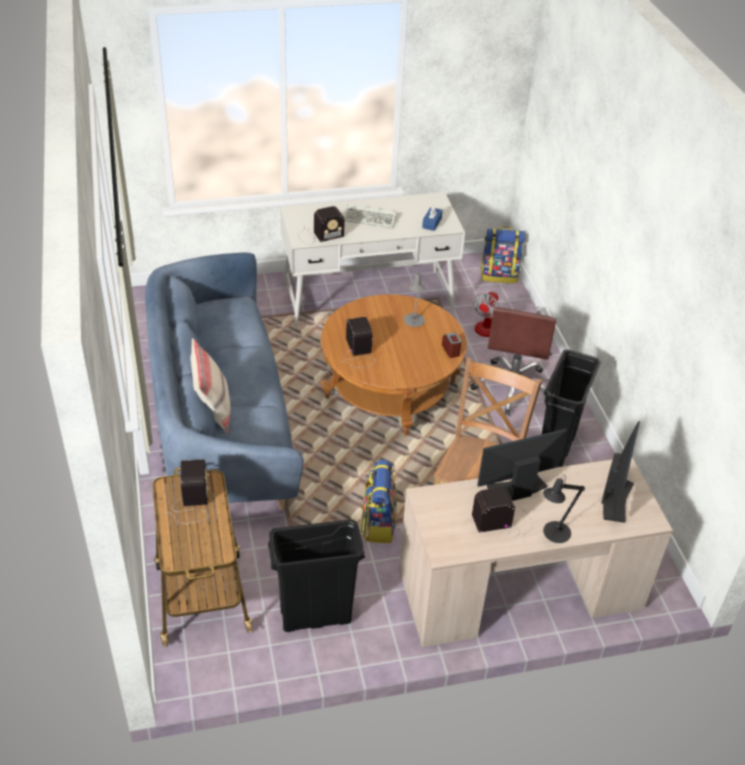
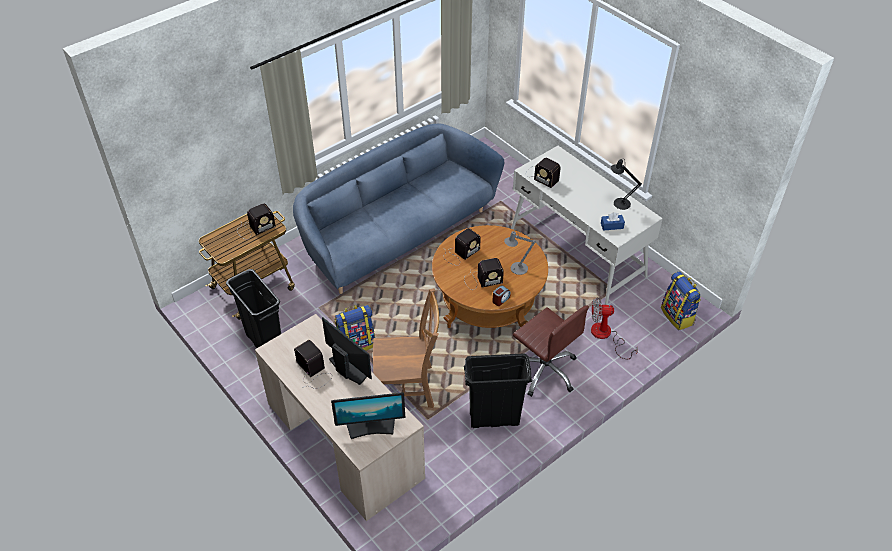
camera: 65 degrees right, 5 degrees up
beige pillow [191,338,230,433] -> none
keyboard [344,204,397,228] -> none
brown office chair [470,307,556,416] -> brown office chair turned 120 degrees counterclockwise [513,305,589,397]
black table lamp [543,475,585,543] -> black table lamp moved to [611,159,642,210]
none -> radio [464,258,504,290]

